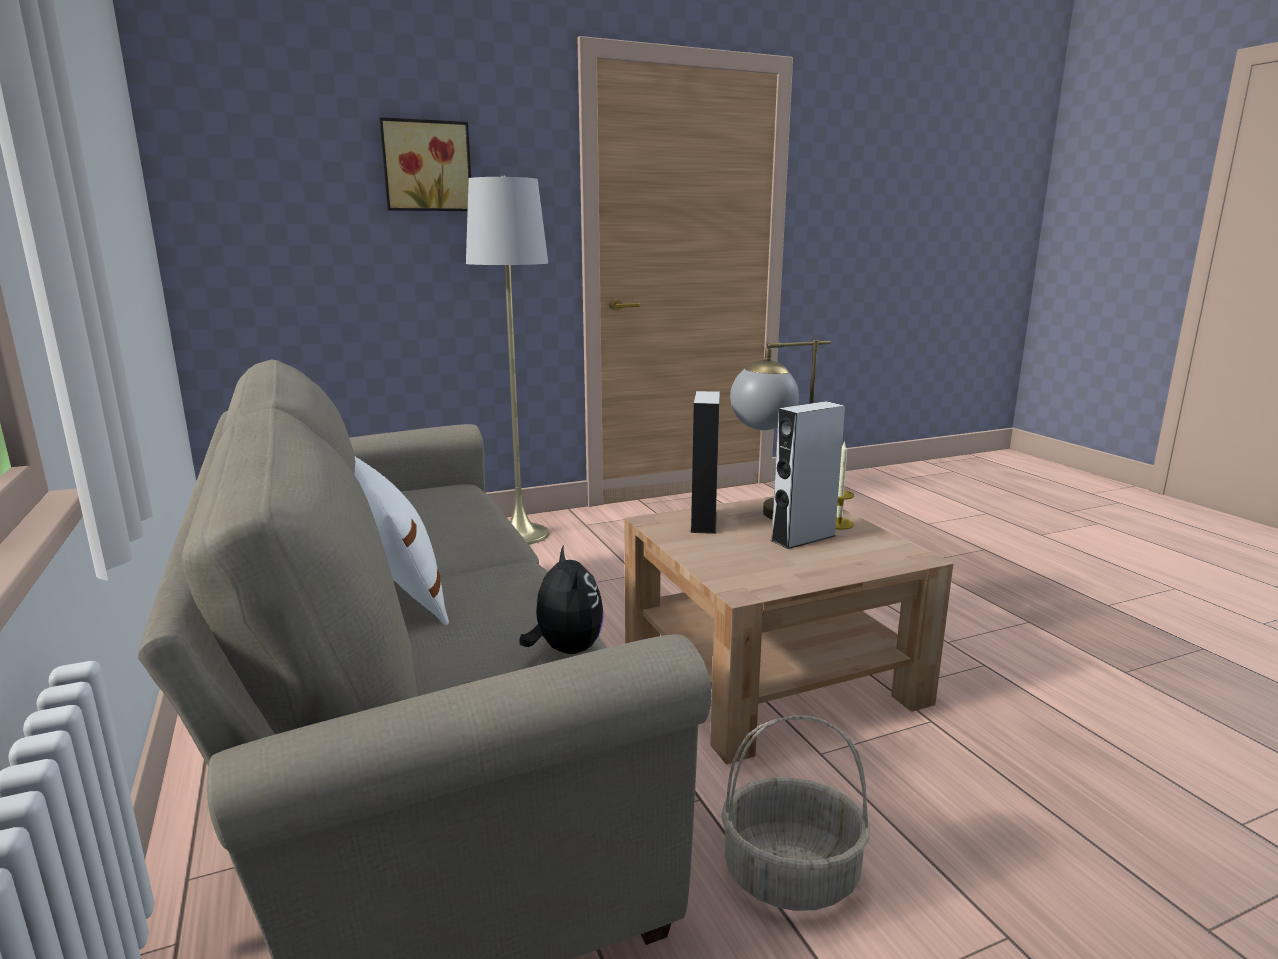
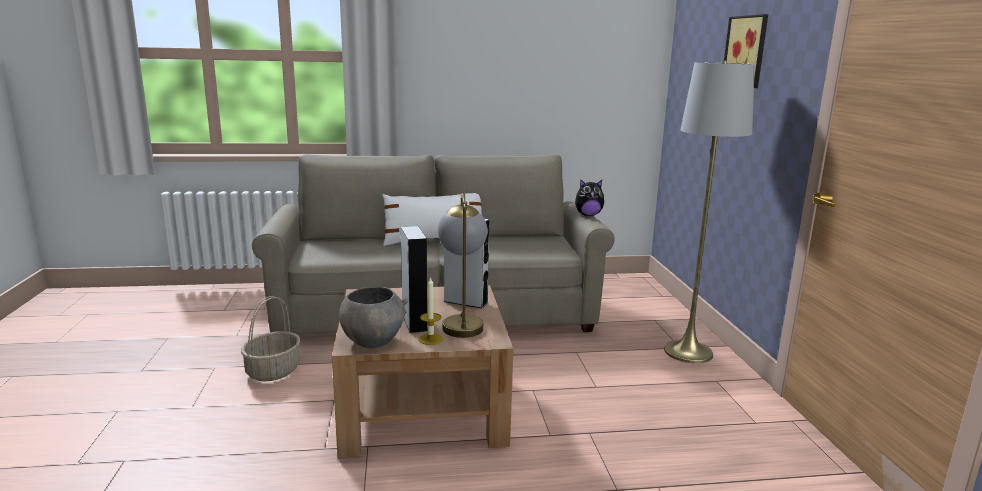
camera: 105 degrees right, 0 degrees up
plush toy [519,544,604,654] -> plush toy moved to [575,180,604,216]
none -> grey bowl [339,287,408,348]

